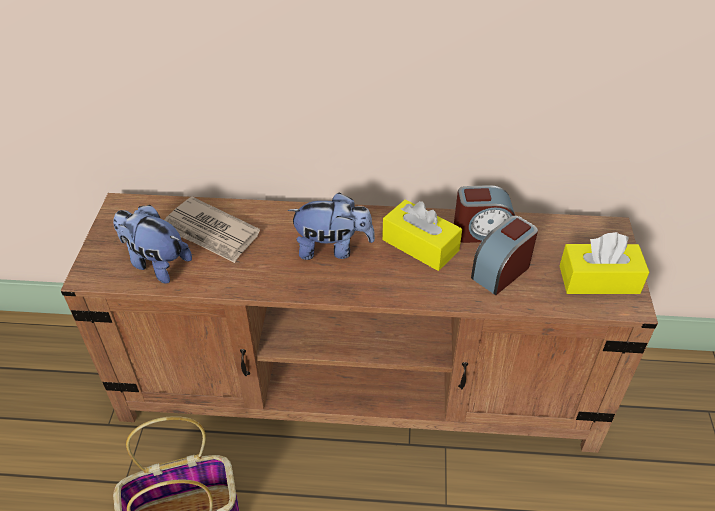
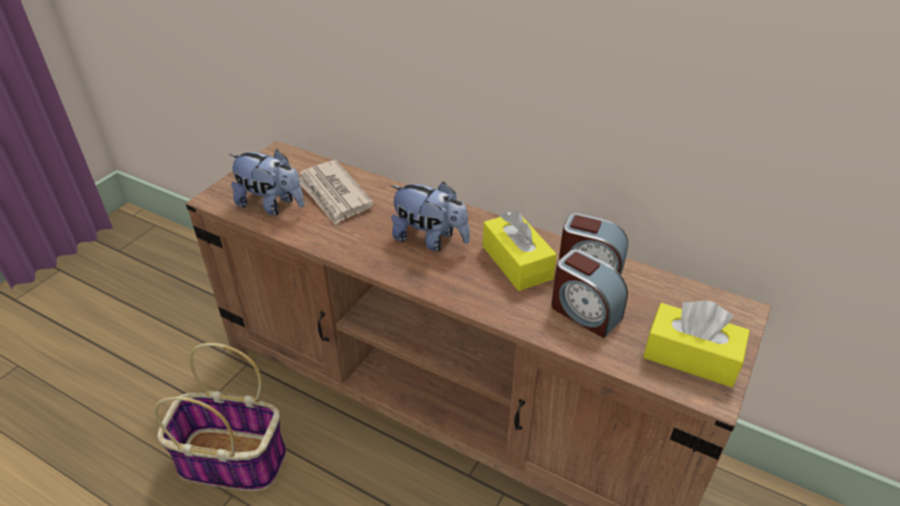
camera: 25 degrees right, 5 degrees down
plush toy [113,205,192,284] -> plush toy turned 150 degrees clockwise [229,149,304,216]
alarm clock [471,216,538,295] -> alarm clock turned 120 degrees counterclockwise [551,249,628,338]

